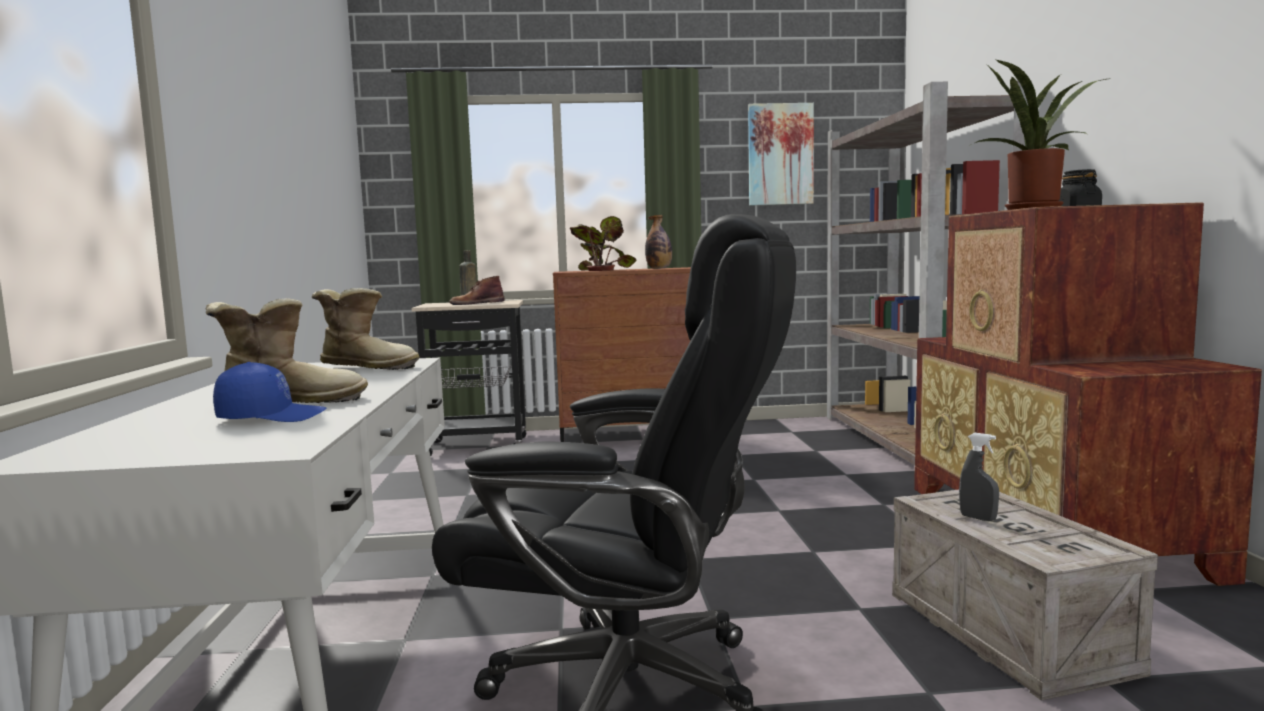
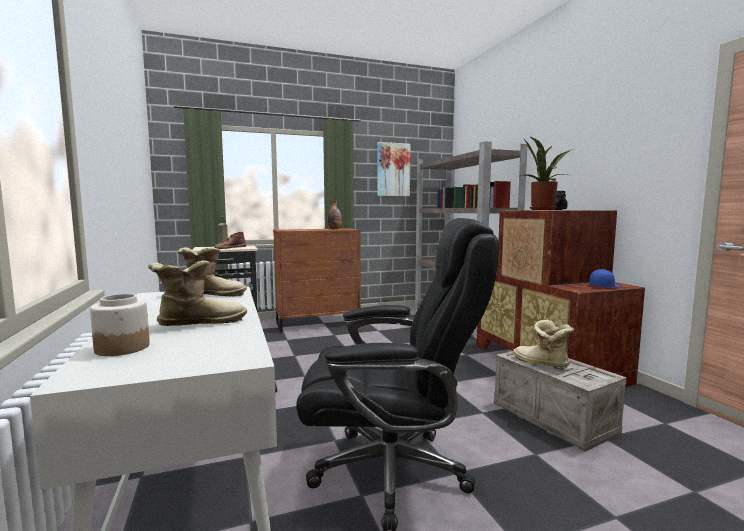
camera: 15 degrees left, 0 degrees up
blue cap [213,362,326,422] -> blue cap moved to [589,269,620,288]
potted plant [570,216,637,271] -> none
grey spray bottle [959,433,999,521] -> boot [513,320,574,367]
none -> jar [90,294,150,356]

